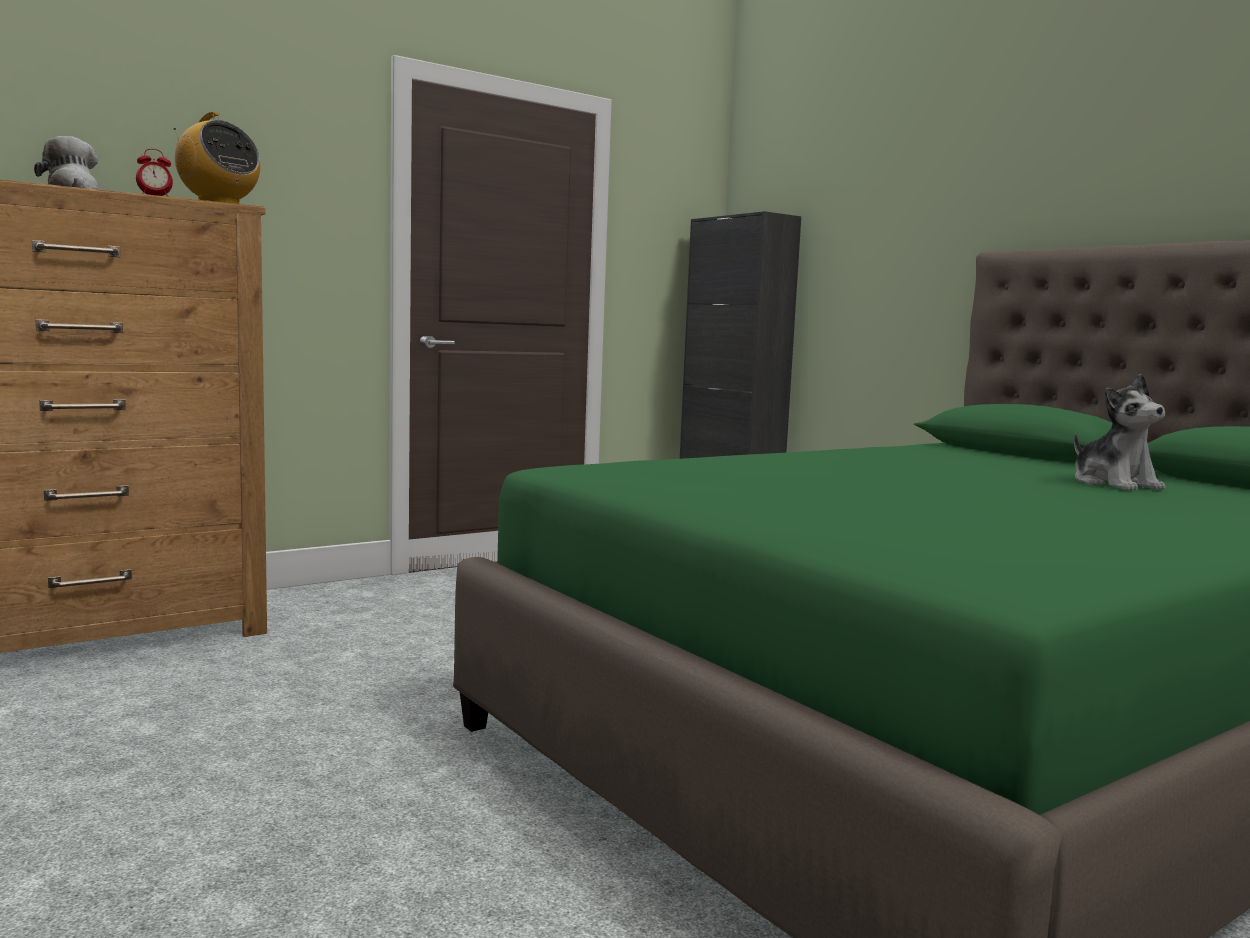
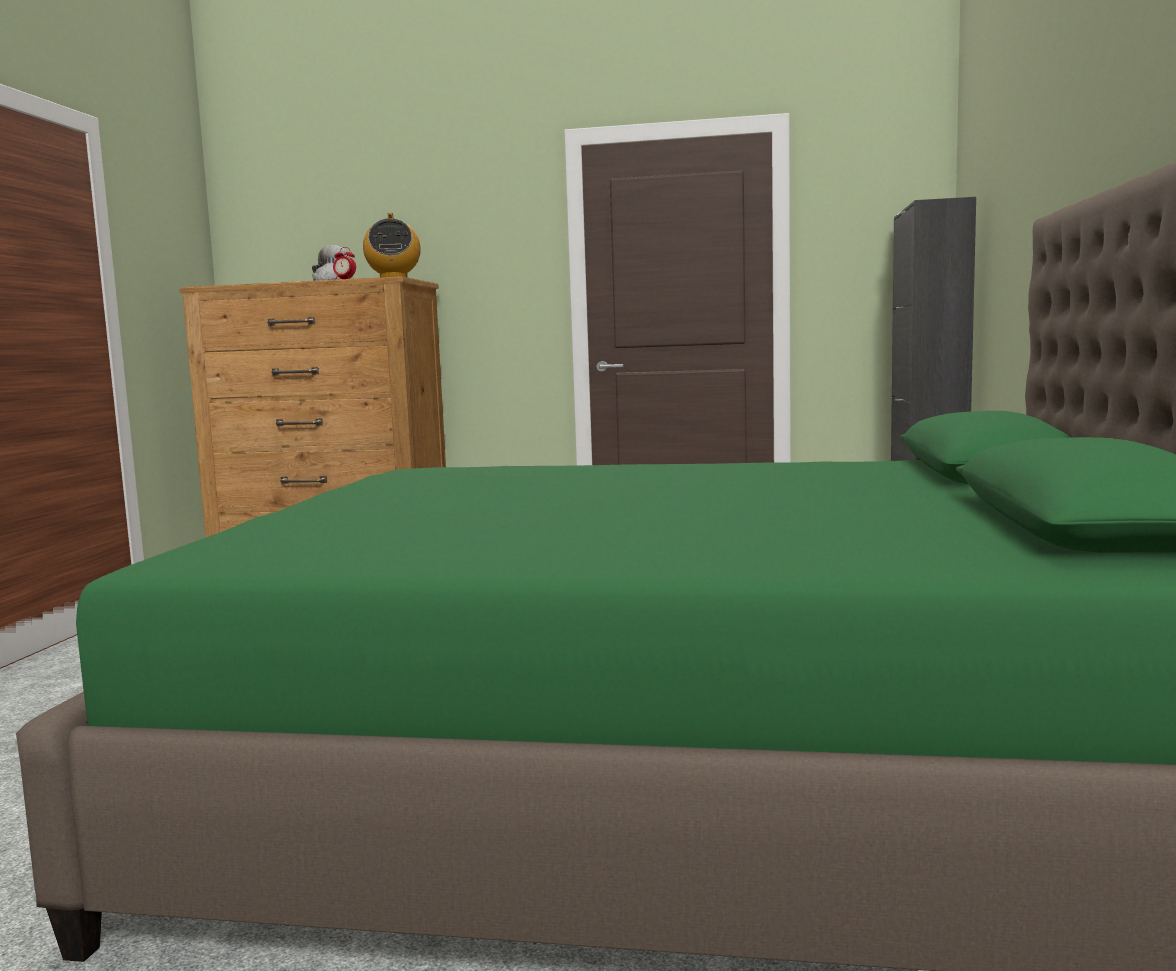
camera: 45 degrees right, 0 degrees up
plush toy [1074,374,1165,490] -> none

